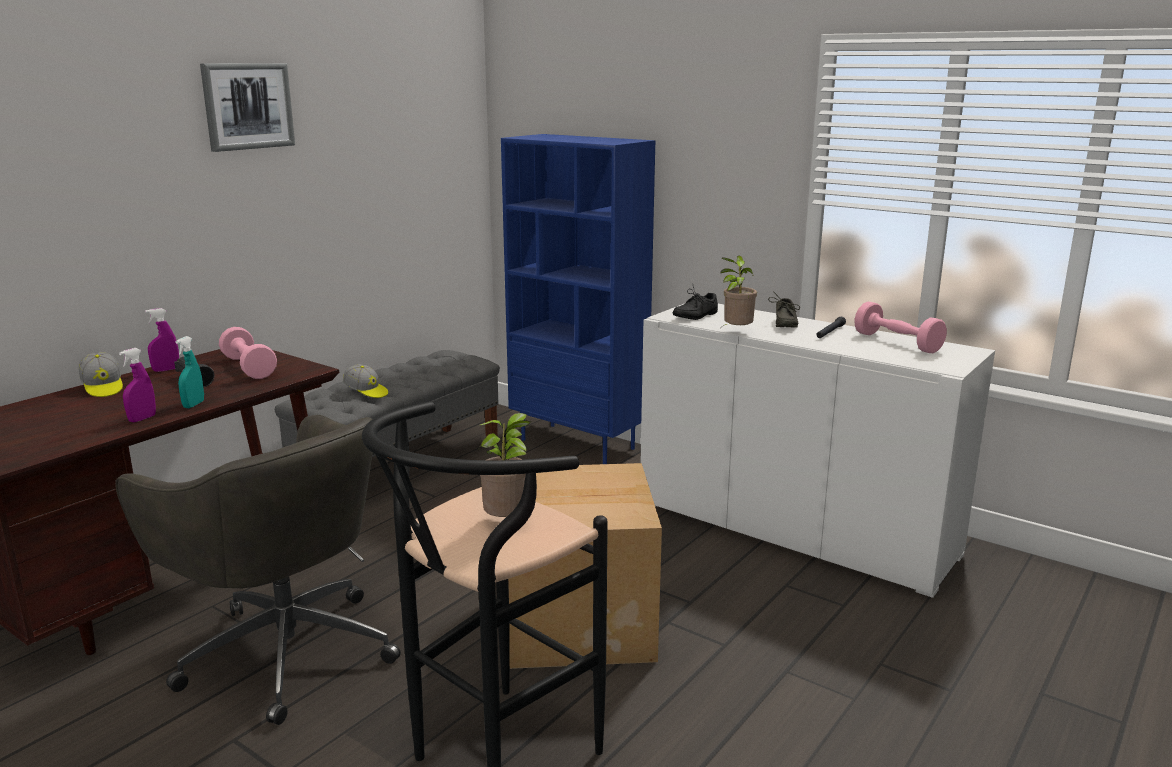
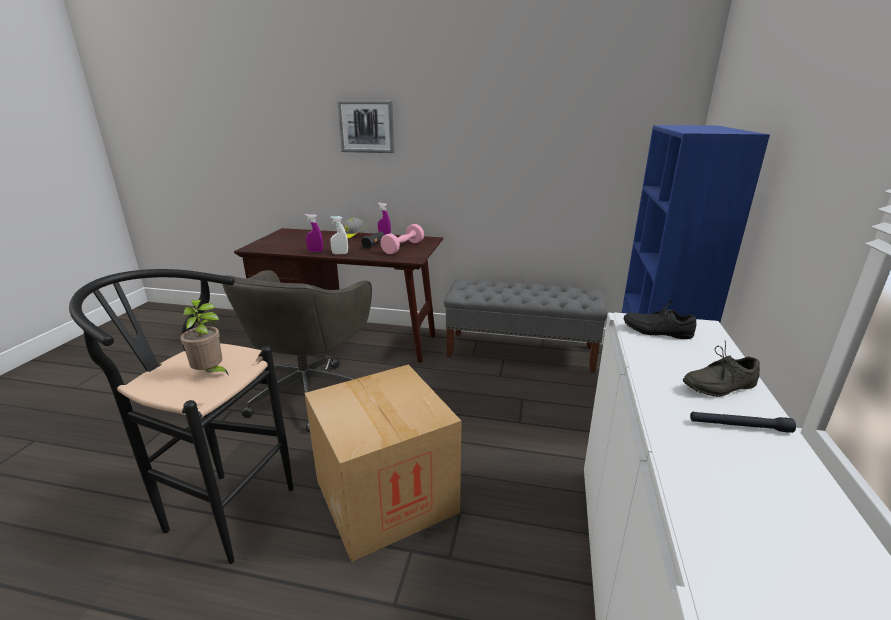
camera: 65 degrees right, 5 degrees up
turquoise spray bottle [176,336,204,408] -> white spray bottle [330,216,348,254]
picture [200,63,295,152] -> picture moved to [337,101,394,153]
cap [343,364,388,398] -> none
potted plant [721,256,757,327] -> none
pink dumbbell [854,302,947,353] -> none

